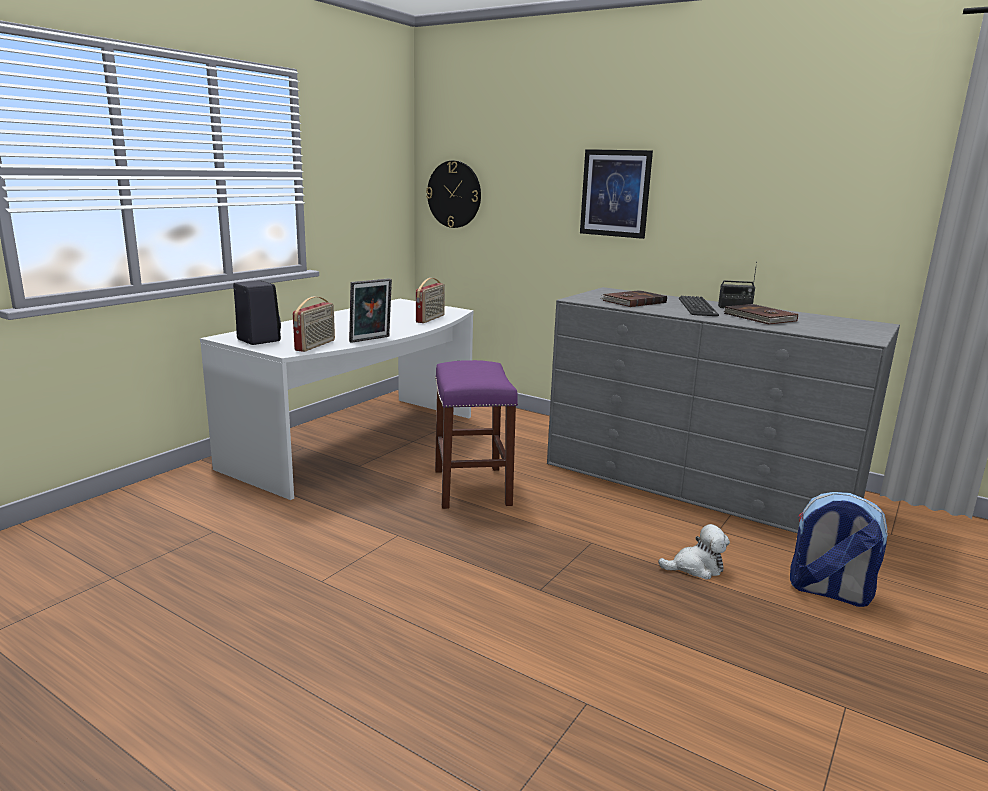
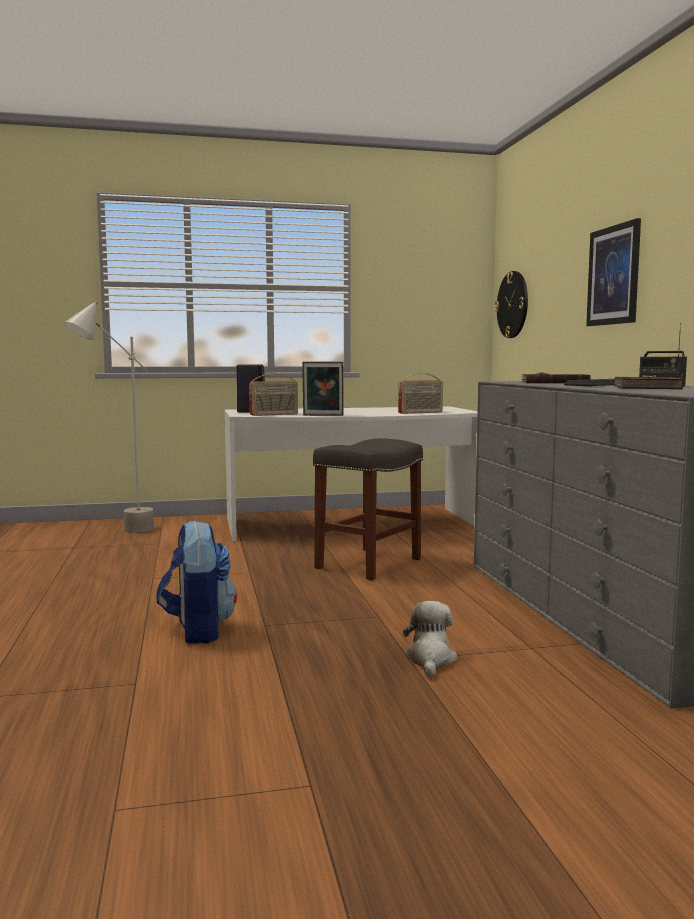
camera: 45 degrees right, 10 degrees down
purple stool [435,360,518,509] -> grey stool [313,438,423,580]
plush toy [658,524,730,580] -> plush toy turned 120 degrees counterclockwise [403,601,457,677]
backpack [790,492,888,607] -> backpack moved to [156,520,237,644]
none -> grey floor lamp [64,301,154,533]

